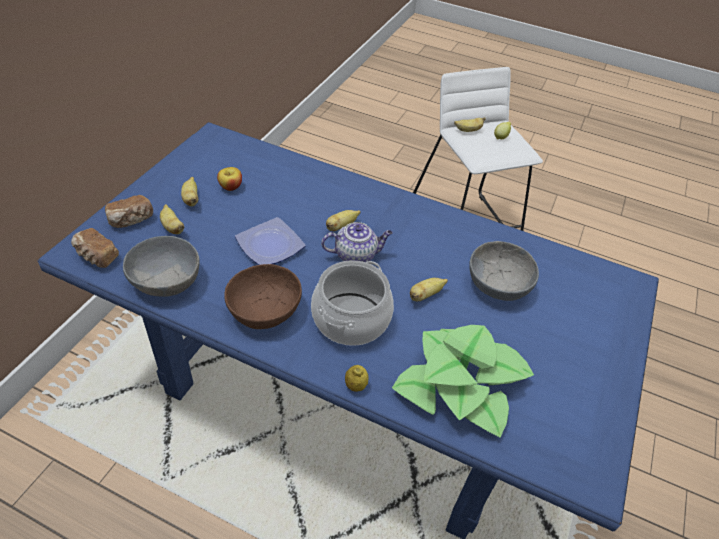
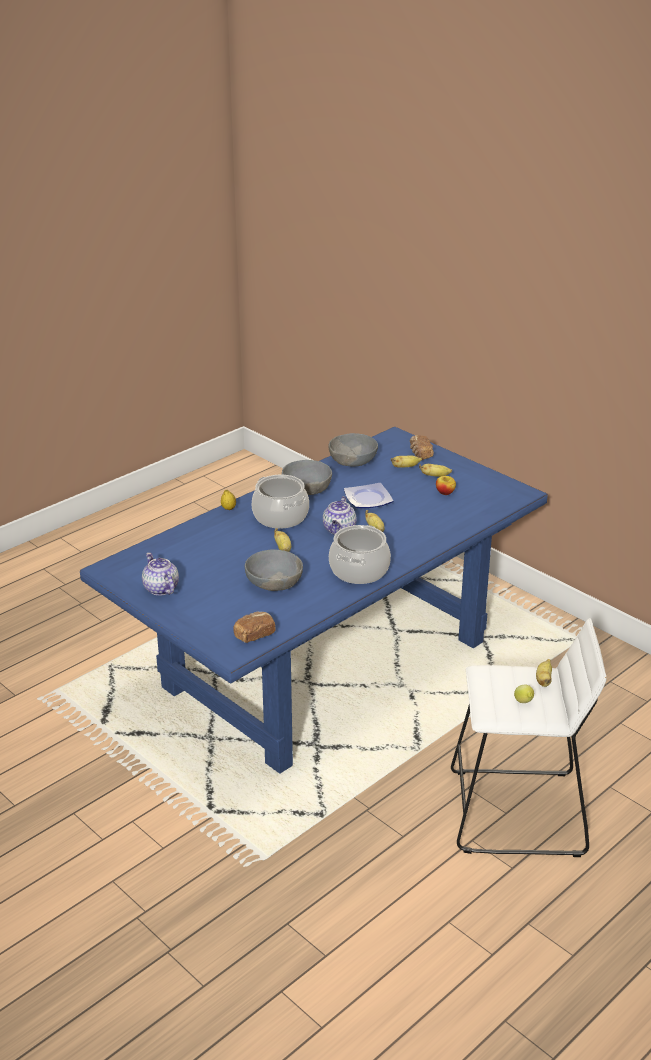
camera: 115 degrees right, 15 degrees down
bread [71,228,119,268] -> bread moved to [233,611,276,643]
brown bowl [224,264,302,329] -> grey bowl [282,460,332,495]
potted plant [392,325,534,437] -> none
none -> teapot [142,553,179,596]
none -> cooking pot [329,525,391,584]

